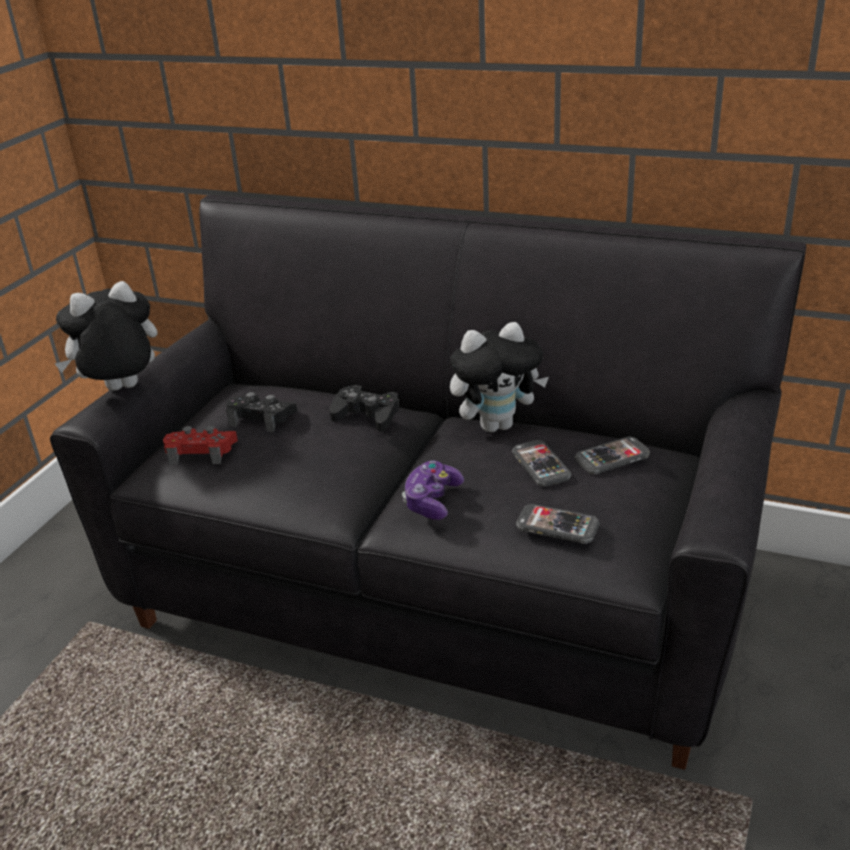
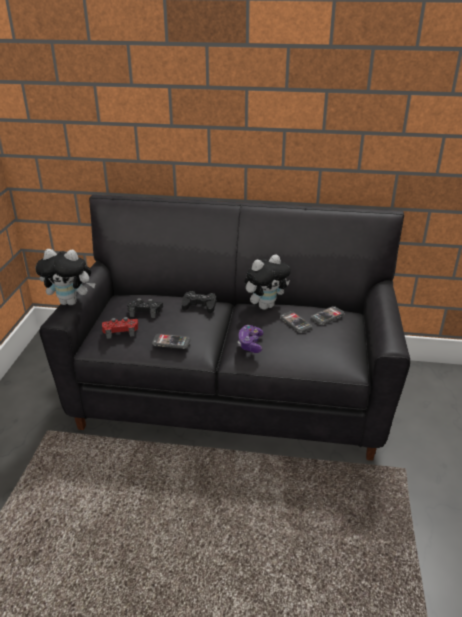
camera: 15 degrees left, 0 degrees up
plush toy [55,281,158,391] -> plush toy turned 135 degrees counterclockwise [35,249,96,305]
phone [516,504,599,544] -> phone moved to [152,334,191,349]

